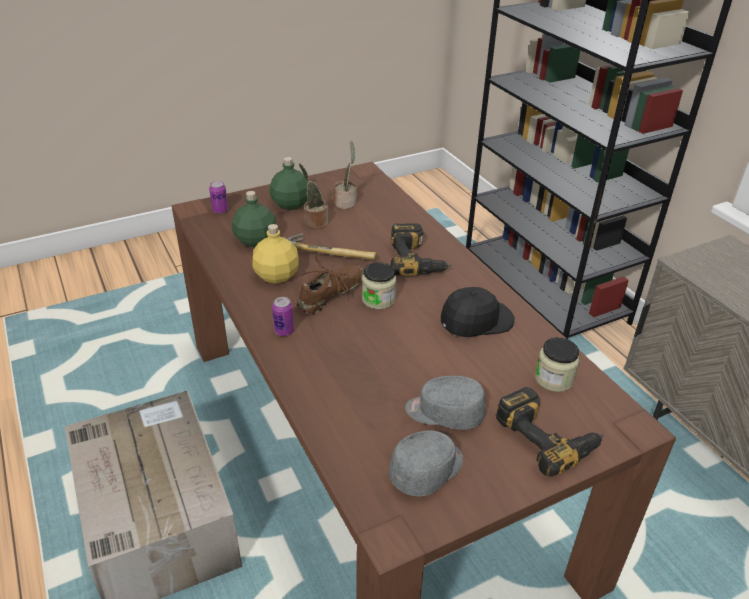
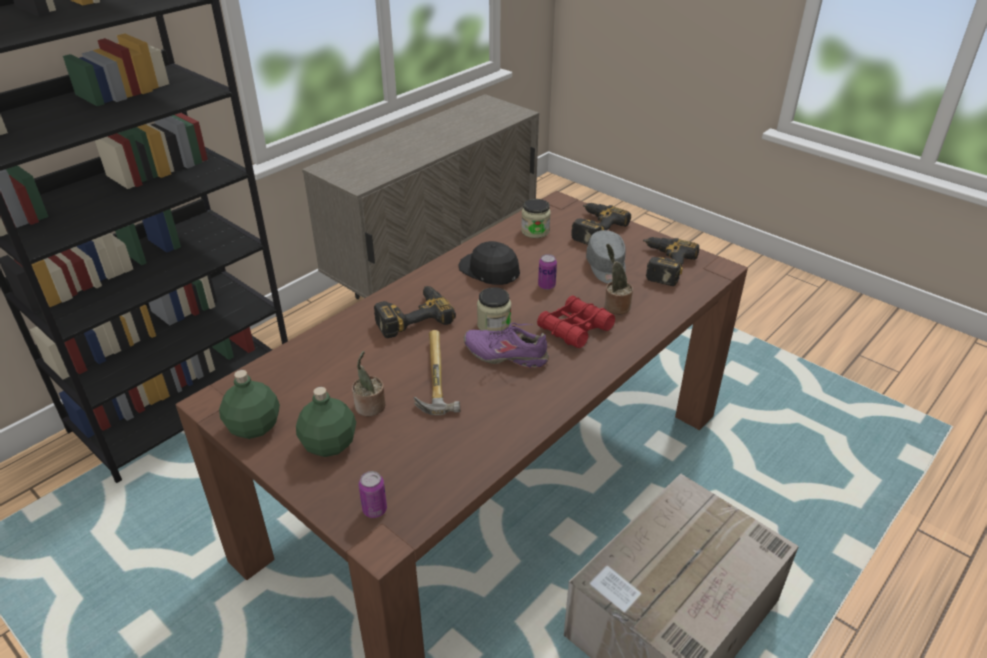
camera: 110 degrees left, 0 degrees up
green bottle [232,191,276,247] -> green bottle moved to [219,370,280,439]
yellow bottle [252,224,299,284] -> none
can [272,297,294,336] -> can moved to [538,254,557,290]
brown shoe [295,256,363,315] -> purple shoe [464,323,549,368]
potted plant [334,141,357,209] -> potted plant moved to [605,244,633,315]
grey cap [389,430,463,497] -> power drill [643,237,699,286]
none -> red binoculars [537,296,615,348]

